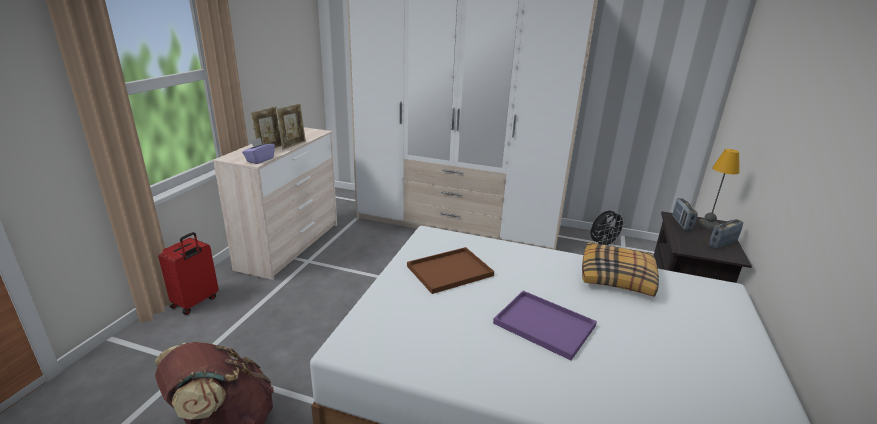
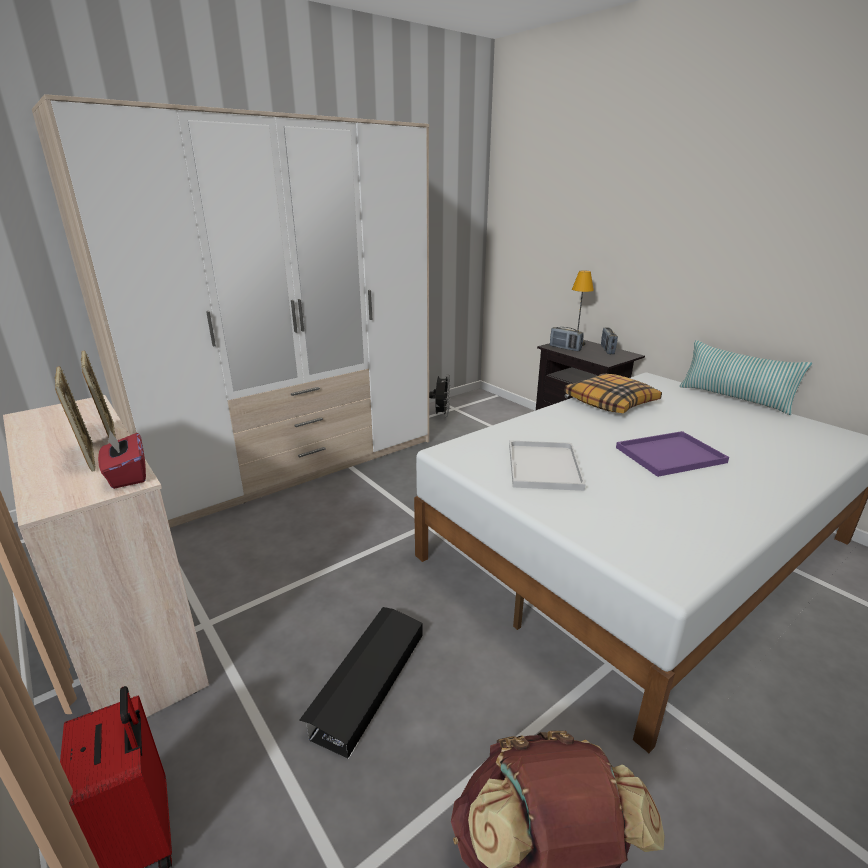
camera: 55 degrees left, 0 degrees up
purple tissue box [242,138,275,164] -> red tissue box [98,431,146,489]
brown tray [407,247,494,294] -> white tray [509,441,586,491]
none -> black storage box [299,607,423,759]
none -> pillow [680,340,812,415]

